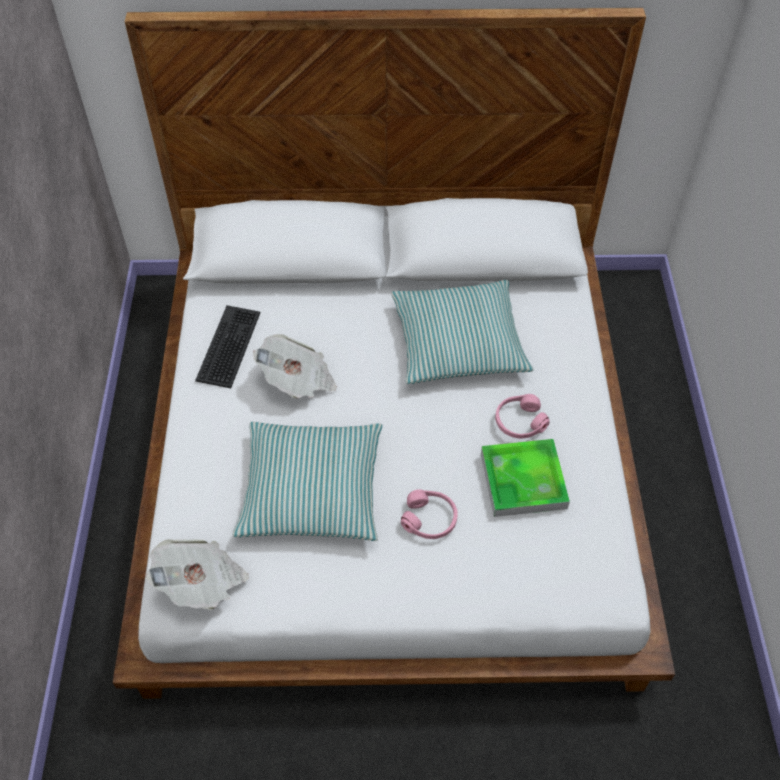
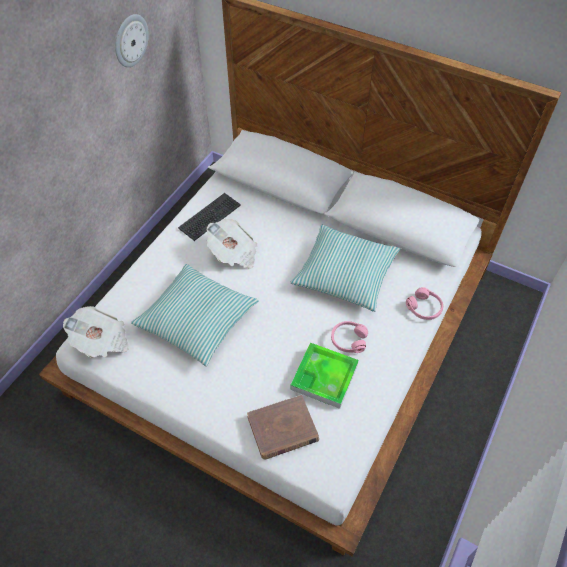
camera: 30 degrees right, 0 degrees up
pink headphones [401,489,458,539] -> pink headphones moved to [406,287,443,320]
none -> wall clock [115,14,149,67]
none -> brown book [247,395,319,460]

